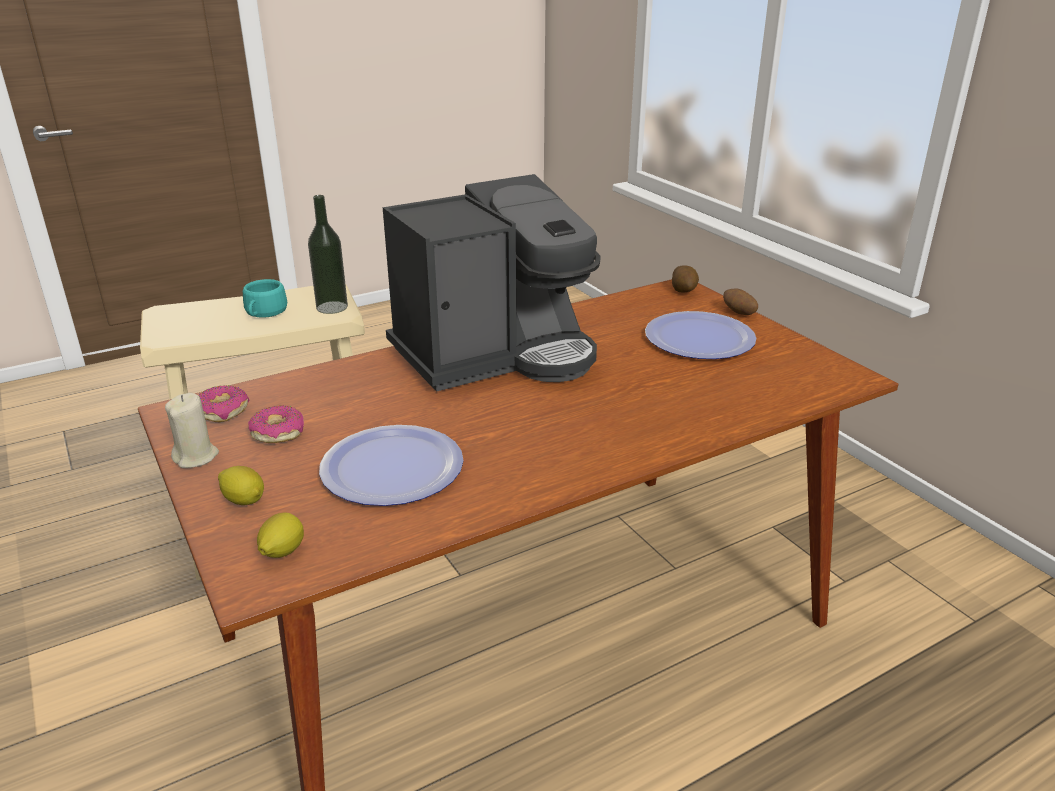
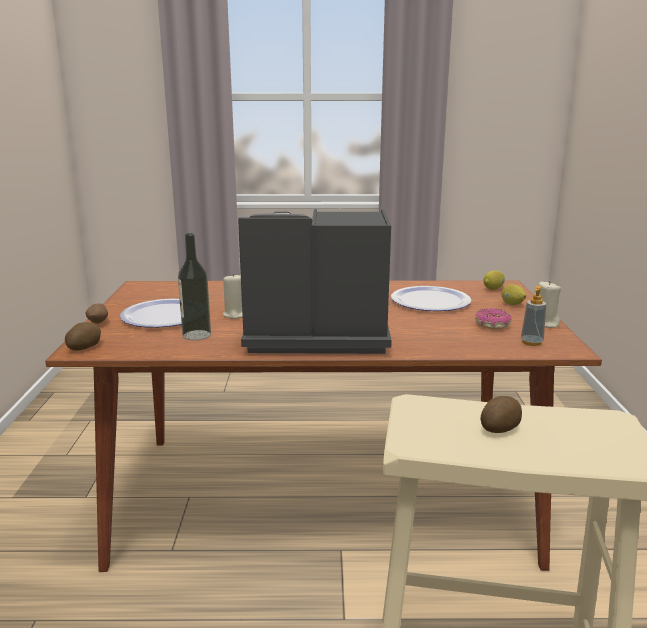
camera: 150 degrees left, 10 degrees down
donut [198,385,250,422] -> soap dispenser [521,286,546,346]
turquoise cup [243,279,287,318] -> potato [481,396,522,433]
bottle [308,195,348,314] -> bottle moved to [178,233,211,340]
none -> beige candle [223,273,243,319]

